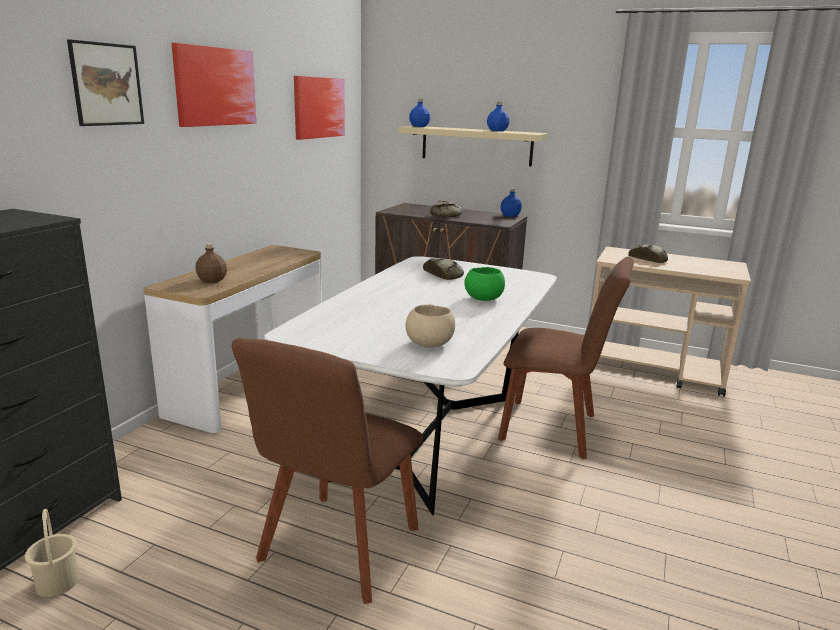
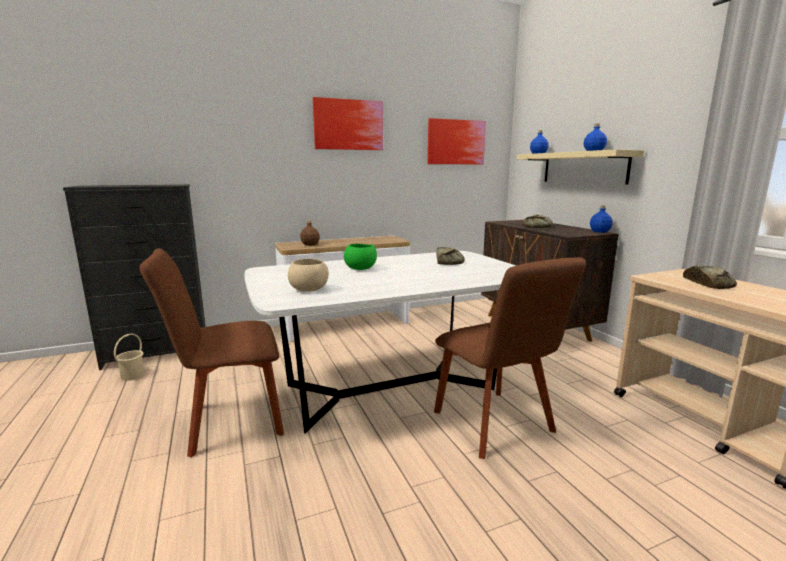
camera: 45 degrees right, 5 degrees down
picture [67,39,144,126] -> none
green bowl [464,267,505,301] -> green bowl moved to [344,244,377,270]

